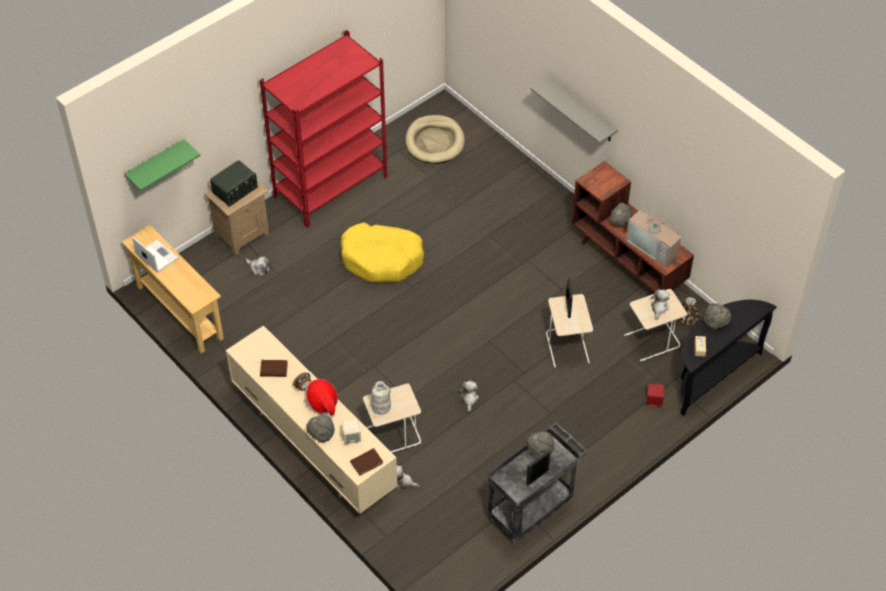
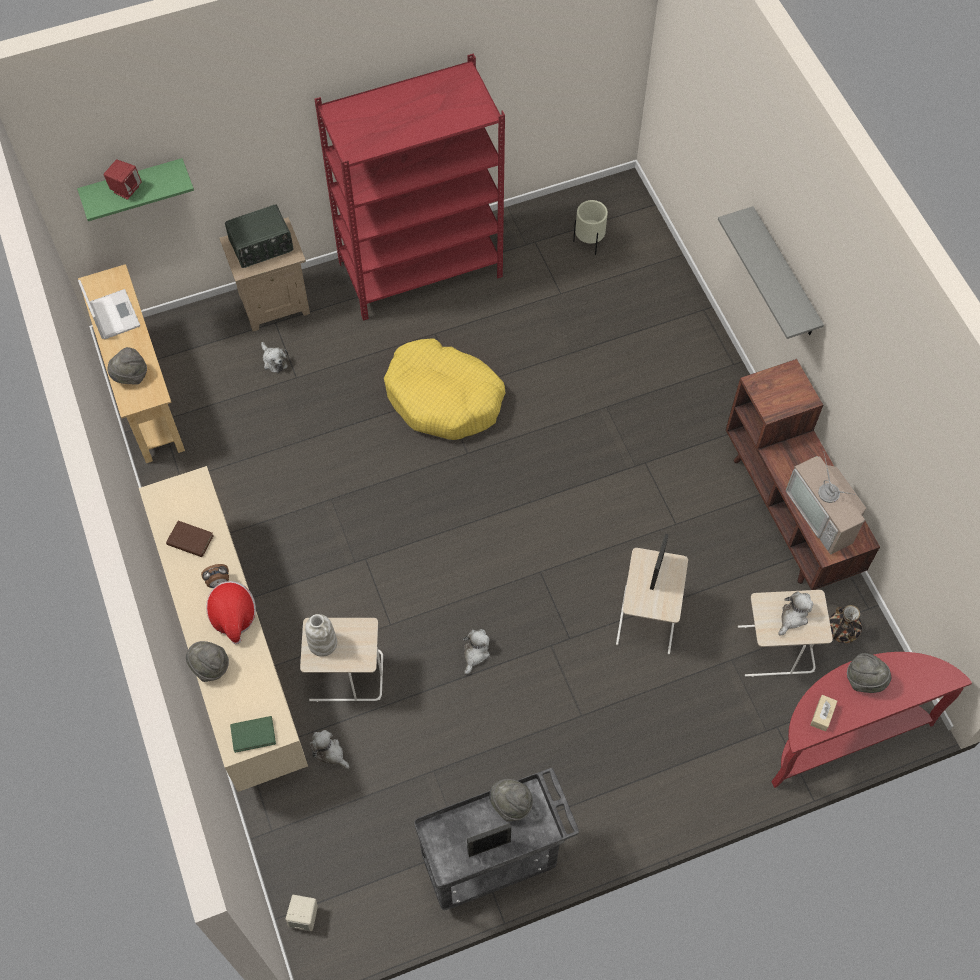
camera: 20 degrees right, 10 degrees up
beige speaker [342,419,361,444] -> beige speaker moved to [286,895,318,931]
brown book [350,448,383,476] -> green book [230,716,276,753]
beige dog bed [406,115,465,164] -> beige planter [573,200,608,255]
grey hat [610,203,633,226] -> grey hat moved to [108,347,147,385]
red speaker [647,384,665,407] -> red speaker moved to [104,159,142,200]
black console table [680,300,776,416] -> red console table [771,652,972,788]

